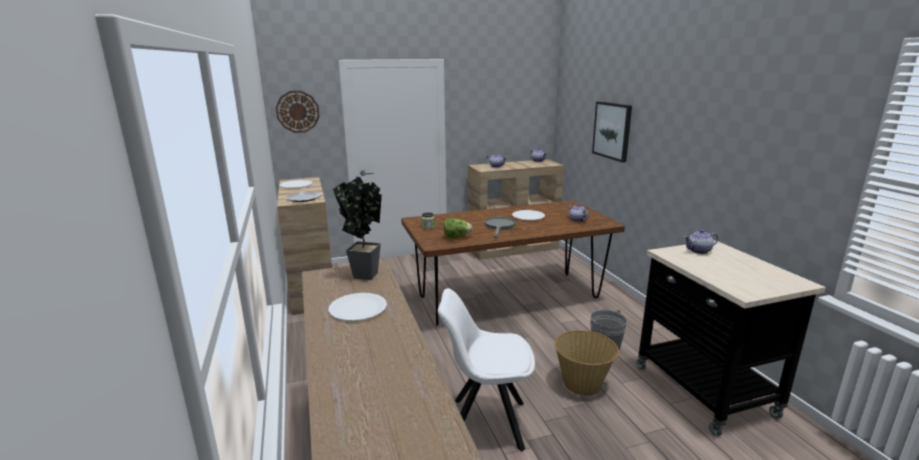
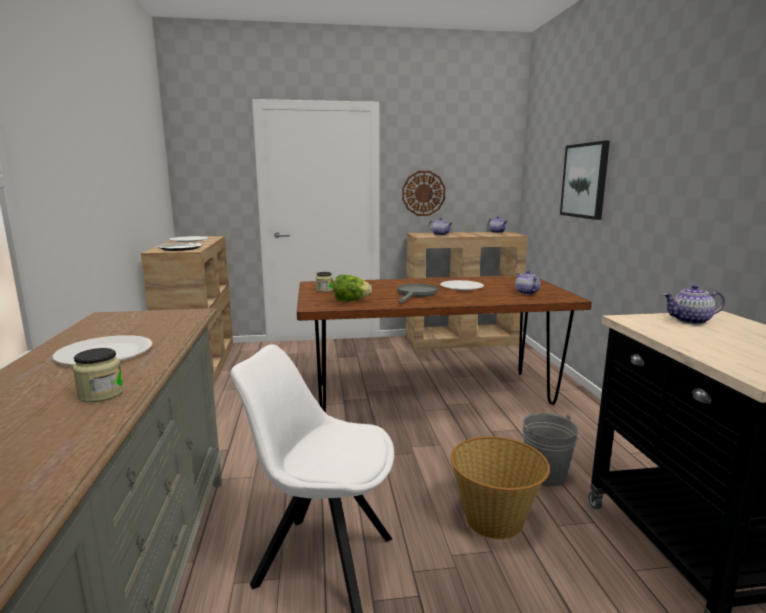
camera: 10 degrees right, 5 degrees down
wall clock [276,91,320,133] -> wall clock moved to [402,171,446,216]
potted plant [333,177,382,280] -> none
none -> jar [73,348,123,403]

